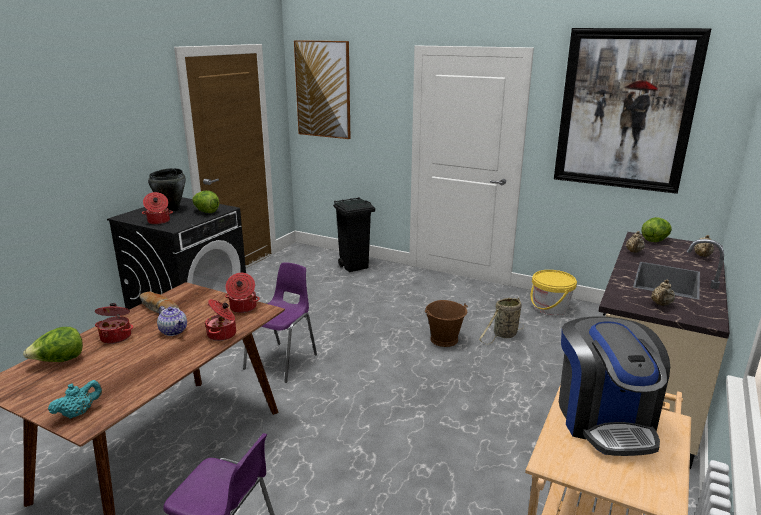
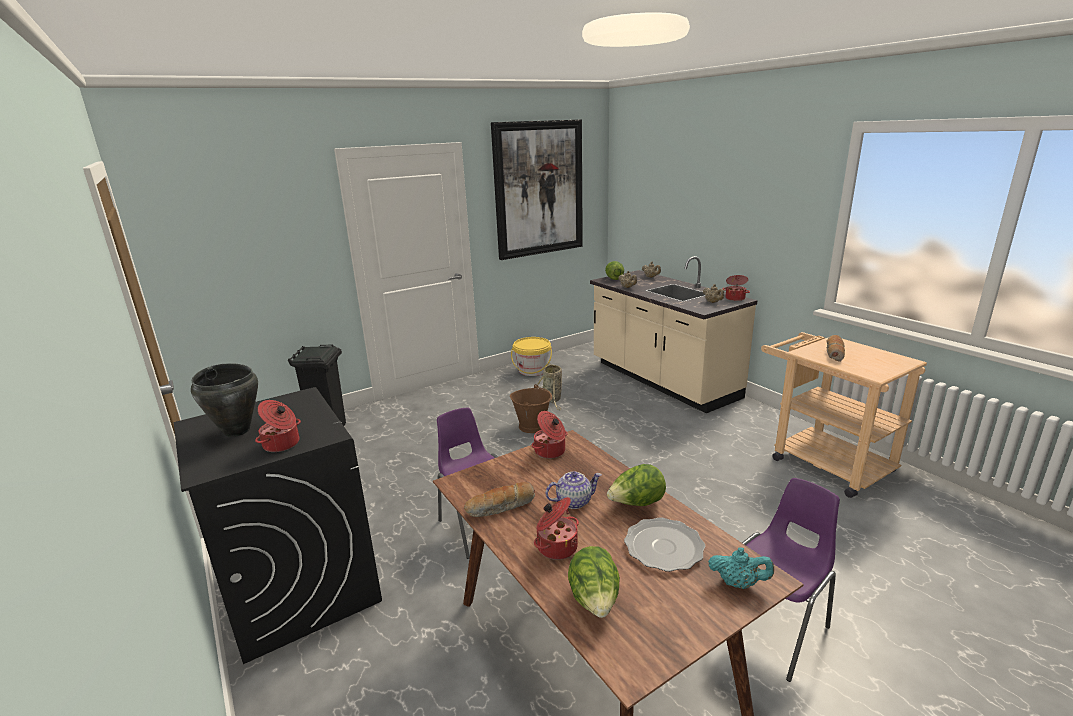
camera: 60 degrees left, 0 degrees up
turquoise teapot [48,380,102,419] -> turquoise teapot turned 120 degrees clockwise [708,547,774,589]
lettuce [192,191,219,213] -> lettuce moved to [607,464,666,506]
cooking pot [205,299,236,341] -> cooking pot moved to [722,275,750,301]
picture [294,40,351,139] -> none
coffee machine [559,316,670,456] -> bread [826,335,845,362]
none -> plate [624,517,705,572]

